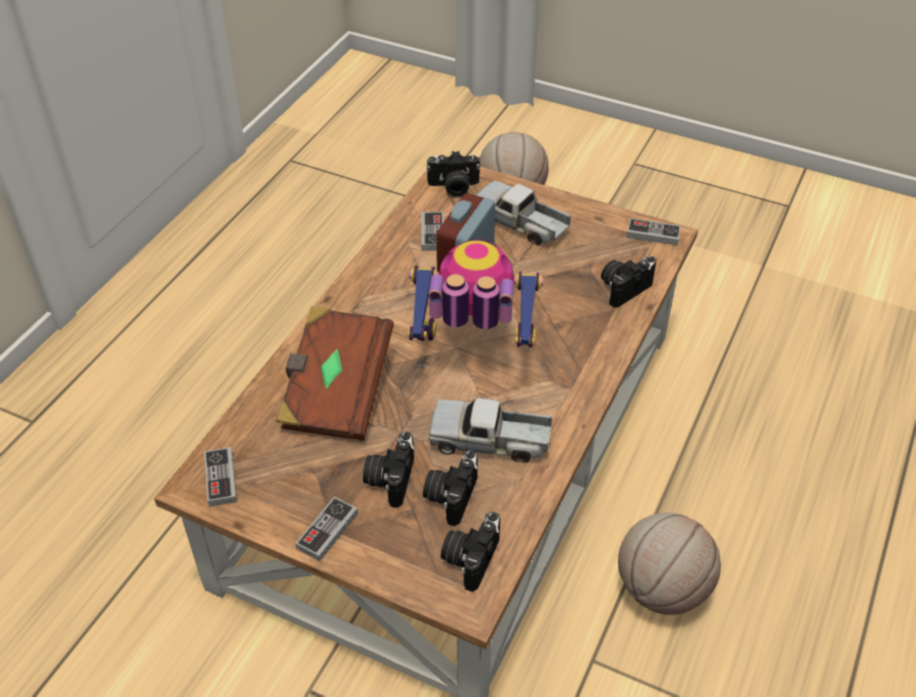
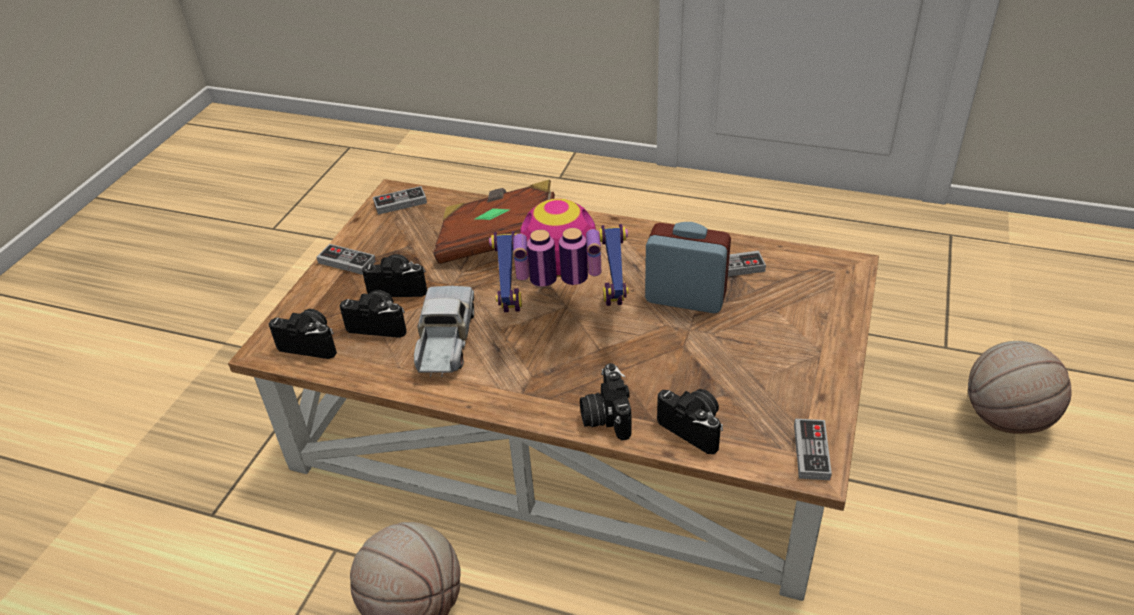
camera: 85 degrees right, 5 degrees down
toy robot [407,239,544,348] -> toy robot turned 90 degrees counterclockwise [489,199,629,312]
camera [427,151,480,198] -> camera moved to [580,363,632,440]
toy truck [476,181,571,245] -> none

